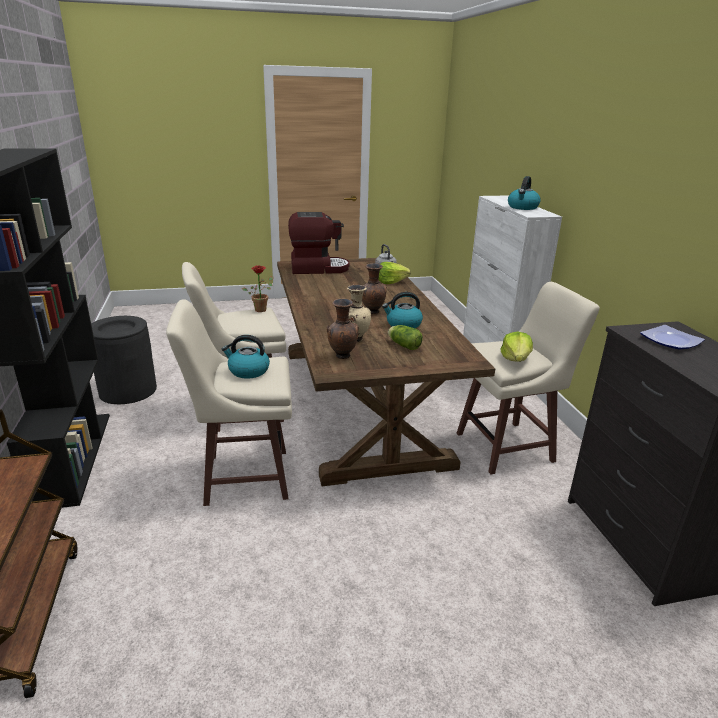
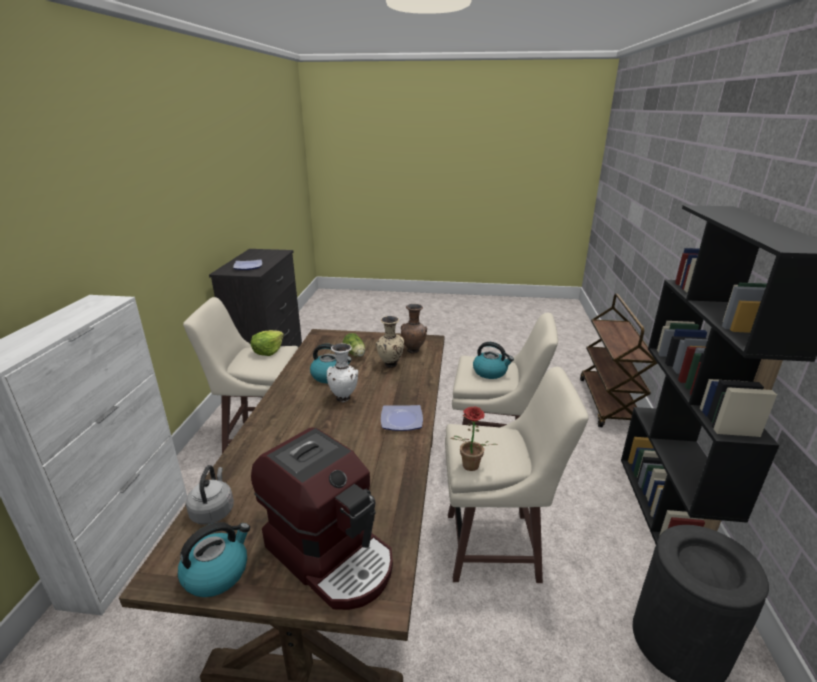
camera: 160 degrees left, 0 degrees up
coffee machine [288,212,349,274] -> coffee machine turned 150 degrees counterclockwise [251,427,393,610]
brown vase [362,263,387,314] -> white vase [327,343,358,402]
lettuce [379,262,411,284] -> none
kettle [508,176,541,210] -> kettle moved to [178,522,250,597]
none -> plate [381,405,423,431]

